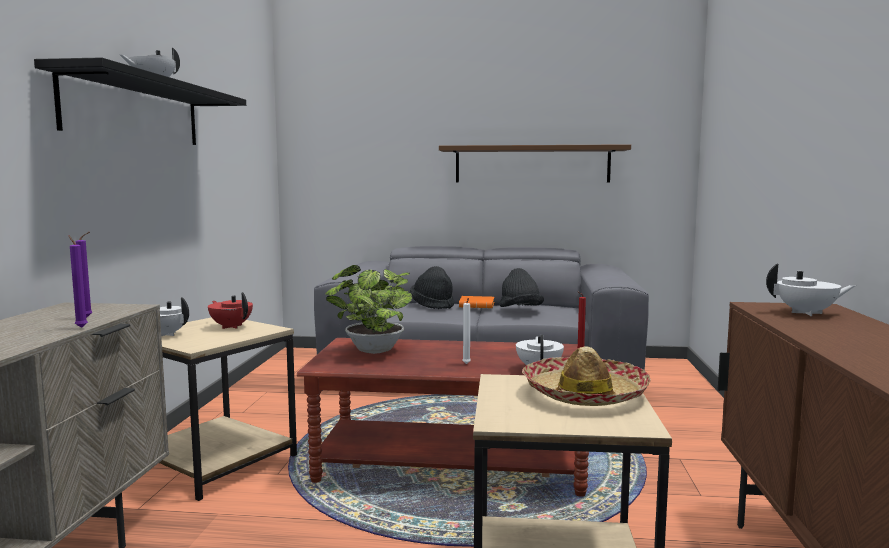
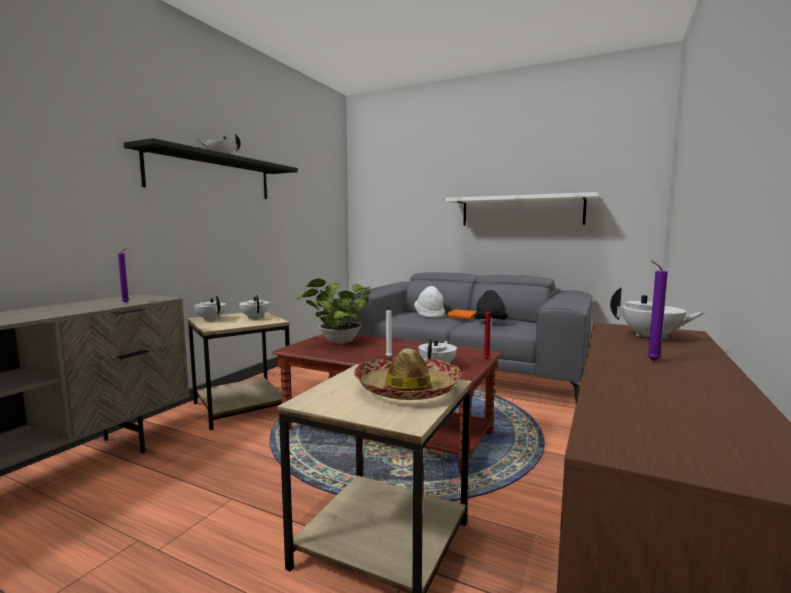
camera: 20 degrees right, 0 degrees up
purple candle [69,236,88,328] -> purple candle moved to [647,260,668,361]
red teapot [208,292,253,329] -> white teapot [239,295,269,319]
black hat [410,266,454,309] -> white hat [414,286,445,318]
brown shelf [439,144,631,183] -> white shelf [446,192,599,226]

